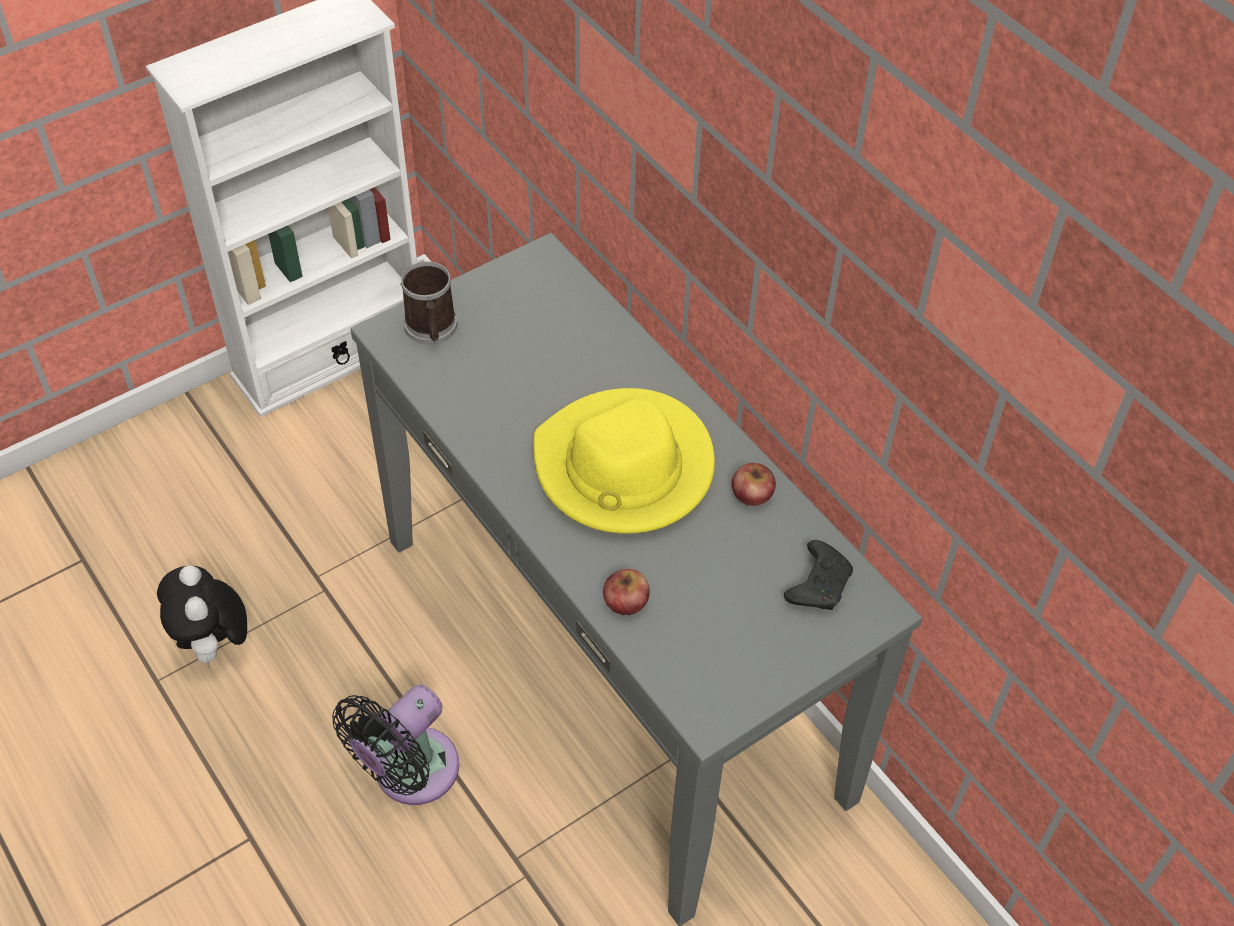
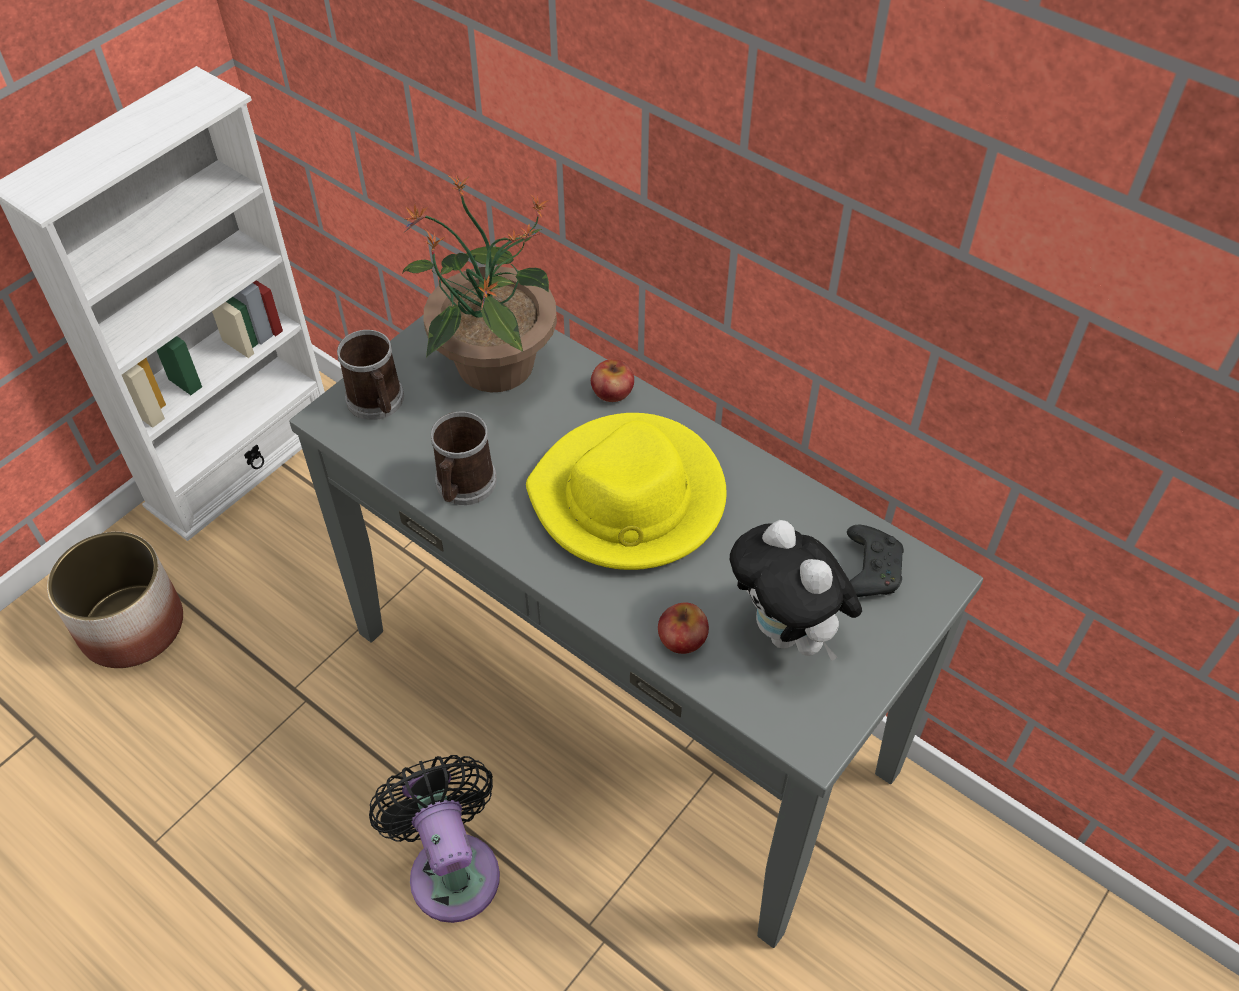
camera: 15 degrees left, 0 degrees up
plush toy [157,565,247,668] -> plush toy moved to [730,520,862,661]
black fan [332,685,460,805] -> black fan turned 135 degrees clockwise [369,755,500,923]
apple [731,463,776,506] -> apple moved to [591,359,634,402]
none -> planter [47,532,183,668]
none -> potted plant [402,175,557,392]
none -> mug [431,412,497,505]

